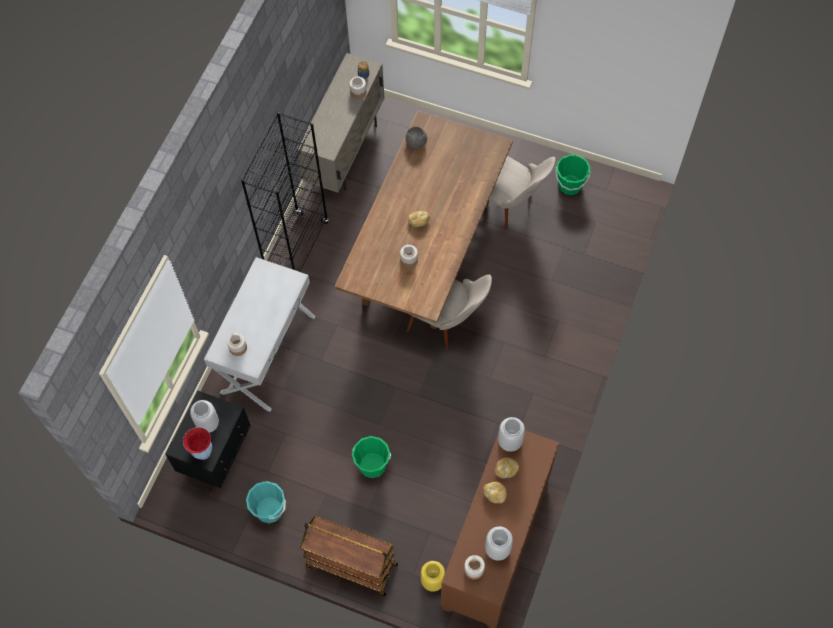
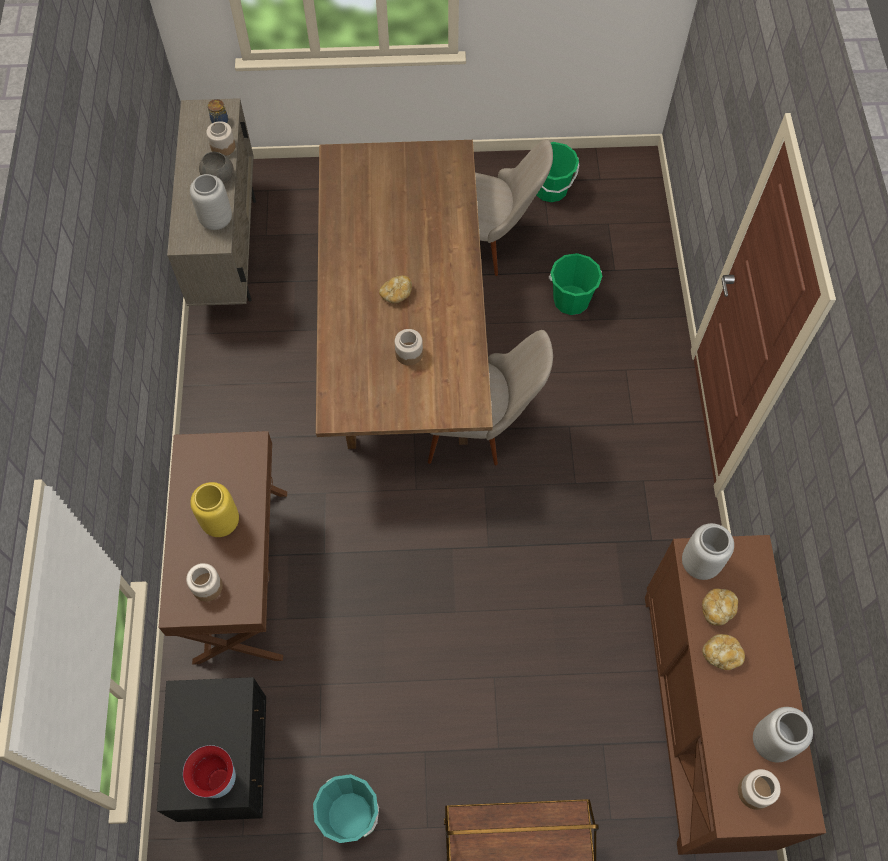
camera: 25 degrees left, 0 degrees up
grey vase [190,400,219,433] -> grey vase moved to [190,174,232,230]
white console table [204,257,315,412] -> brown console table [159,431,287,665]
black bookcase [241,112,329,272] -> none
green bucket [352,436,391,478] -> green bucket moved to [549,253,602,315]
grey bowl [406,126,427,149] -> grey bowl moved to [199,152,234,184]
yellow vase [421,561,445,592] -> yellow vase moved to [190,482,239,537]

